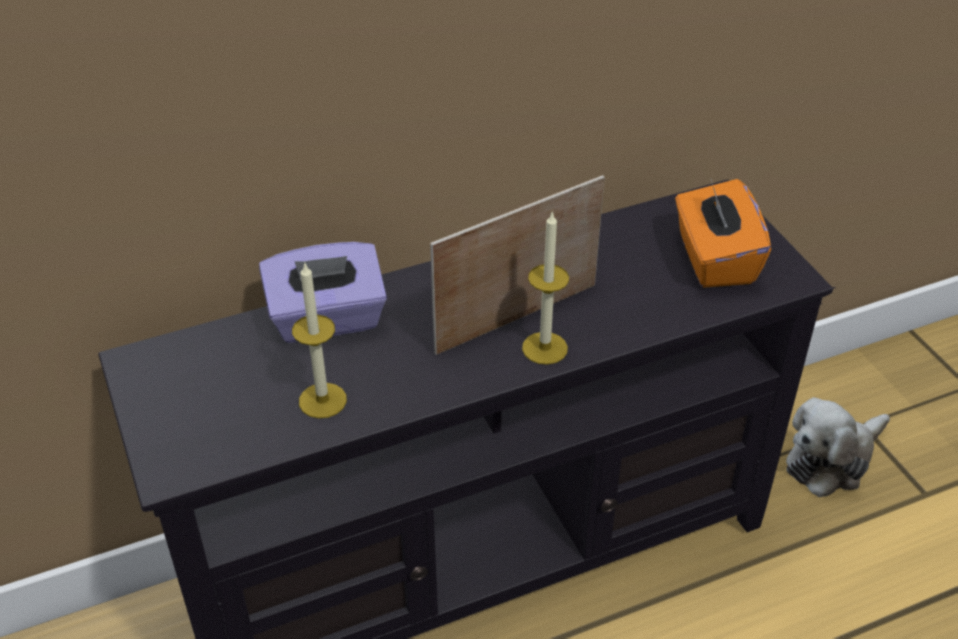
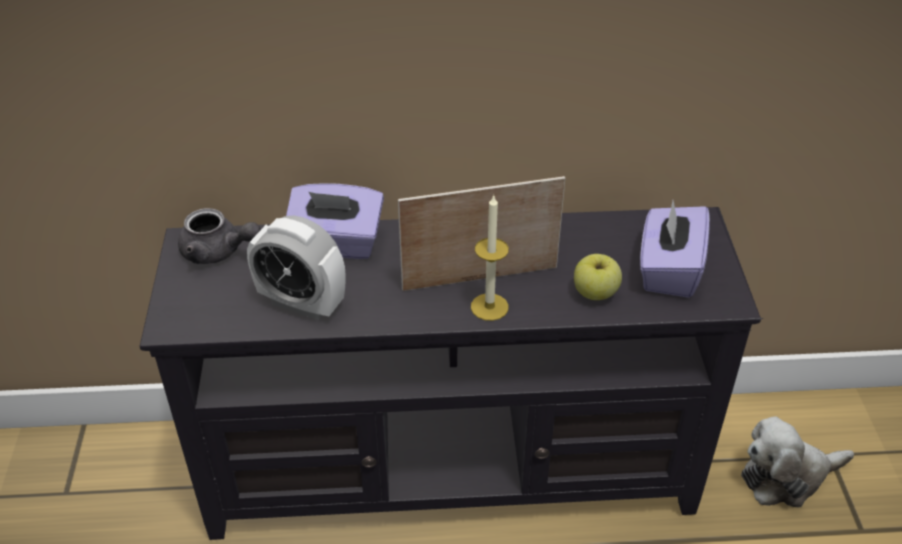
camera: 20 degrees right, 0 degrees up
candle [292,264,347,418] -> alarm clock [247,216,346,320]
orange tissue box [675,179,771,288] -> purple tissue box [640,200,710,298]
none -> grey teapot [178,208,261,264]
none -> apple [574,254,622,300]

